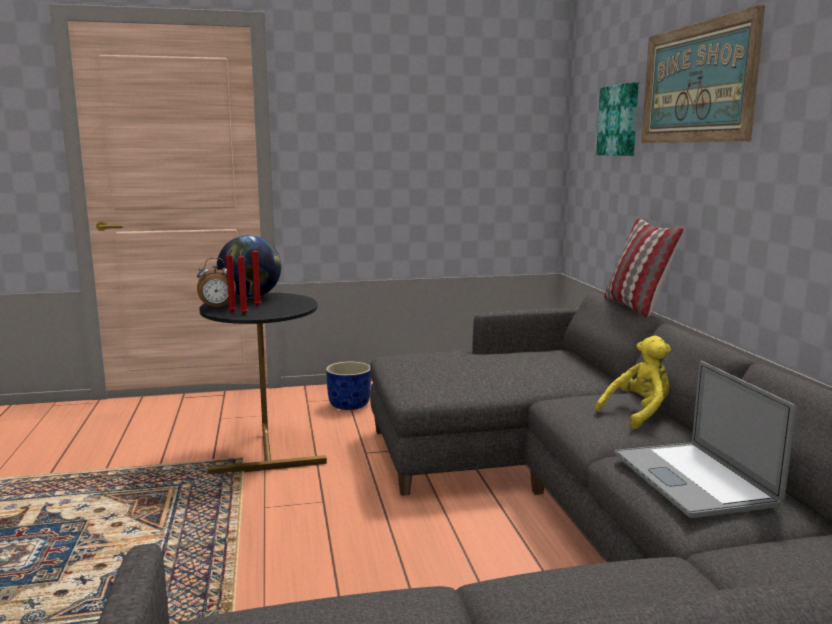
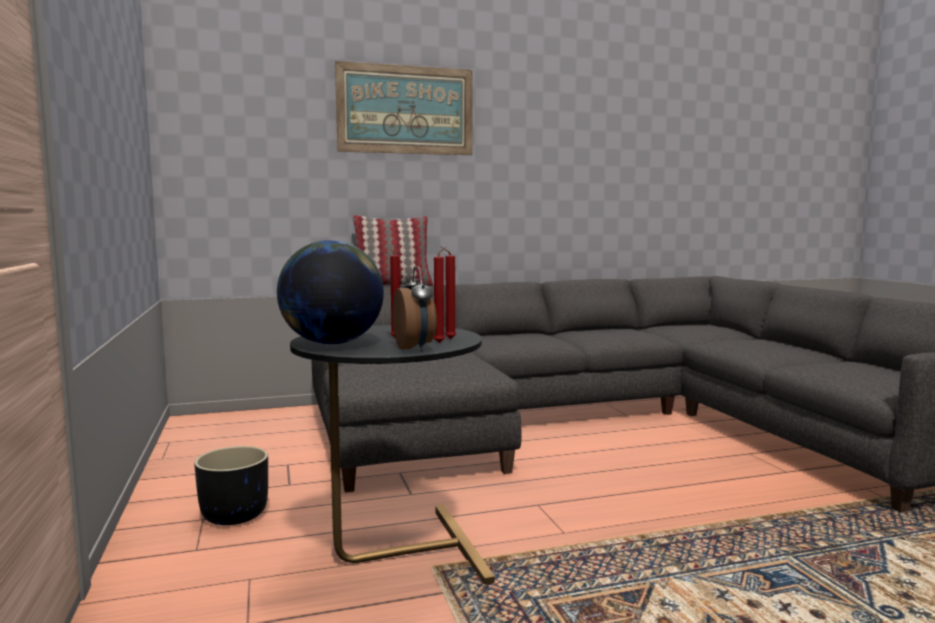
camera: 95 degrees left, 5 degrees down
blue planter [326,361,371,410] -> black planter [194,446,268,525]
yellow plush toy [595,336,671,429] -> none
picture [596,82,639,156] -> none
laptop [614,361,796,518] -> none

